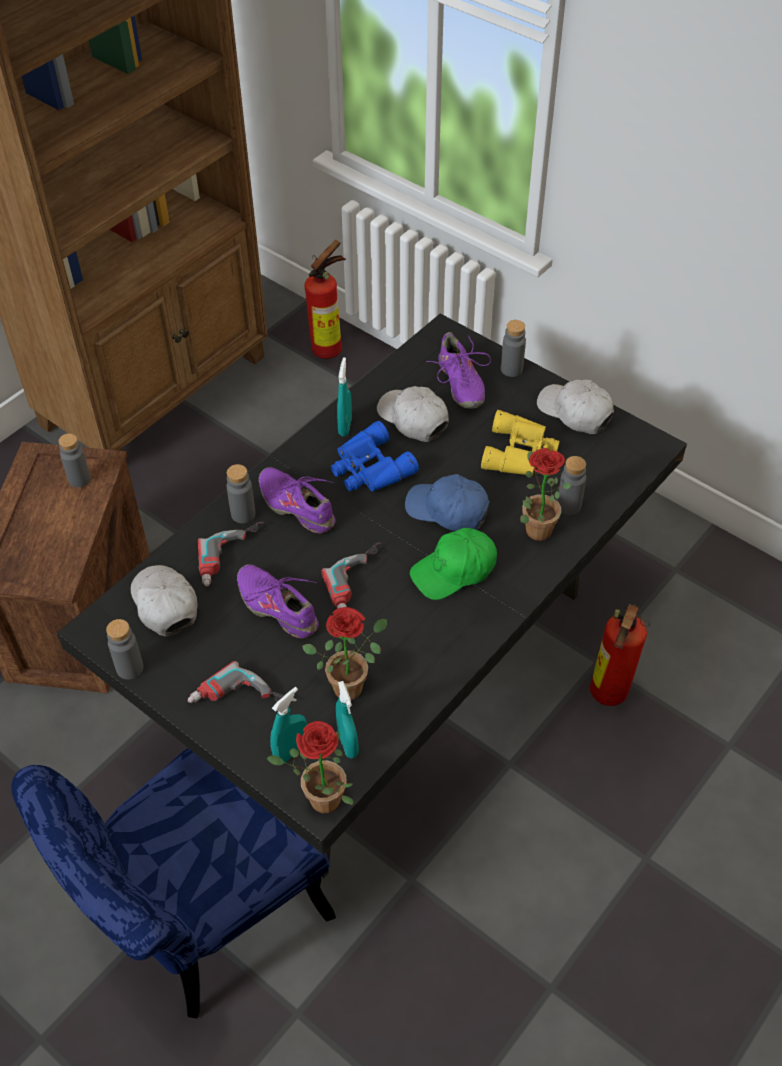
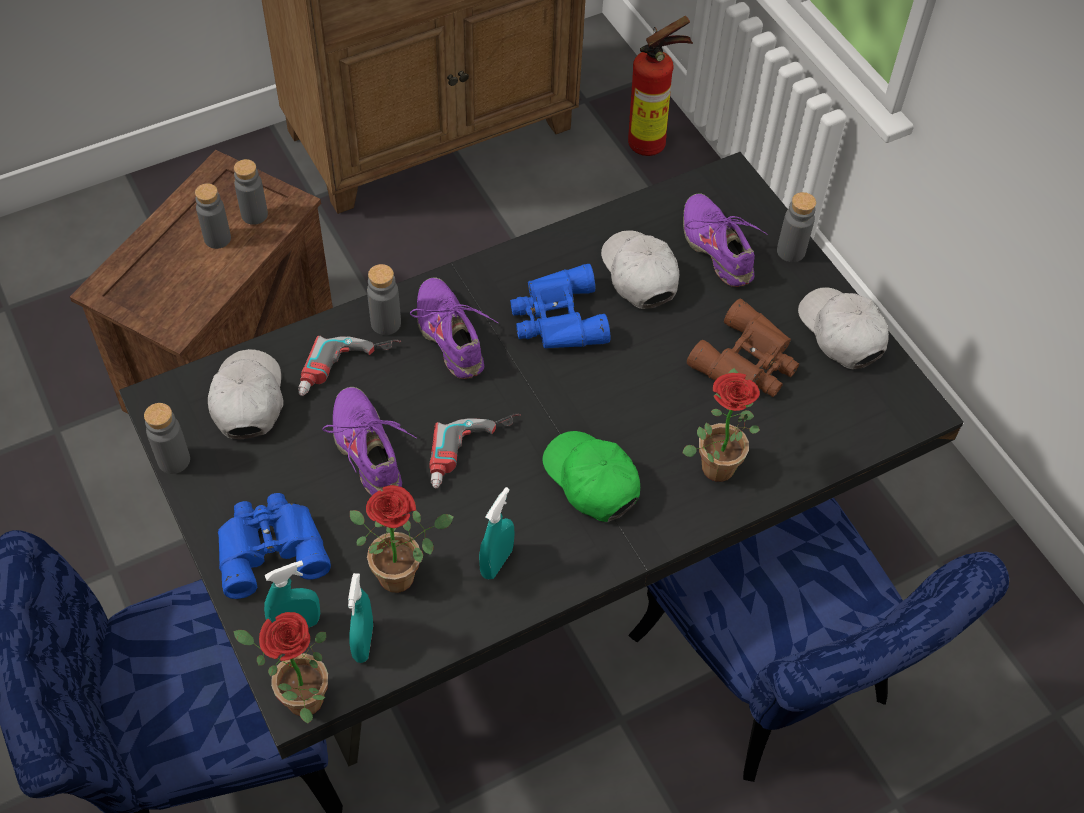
camera: 20 degrees right, 5 degrees up
power drill [188,661,284,703] -> blue binoculars [218,493,331,599]
turquoise spray bottle [337,357,352,436] -> turquoise spray bottle moved to [479,487,514,579]
blue cap [405,474,490,531] -> none
green cap [410,528,497,600] -> green cap turned 60 degrees clockwise [543,431,640,522]
purple shoe [426,332,491,409] -> purple shoe turned 150 degrees clockwise [683,193,768,287]
yellow binoculars [481,410,560,475] -> brown binoculars [687,299,799,397]
grey bottle [557,456,586,515] -> grey bottle moved to [195,183,231,249]
fire extinguisher [590,604,650,706] -> blue chair [628,498,1009,782]

